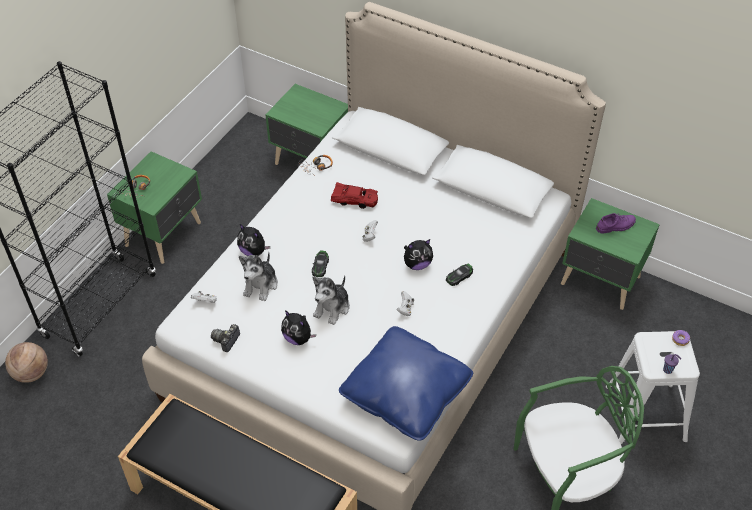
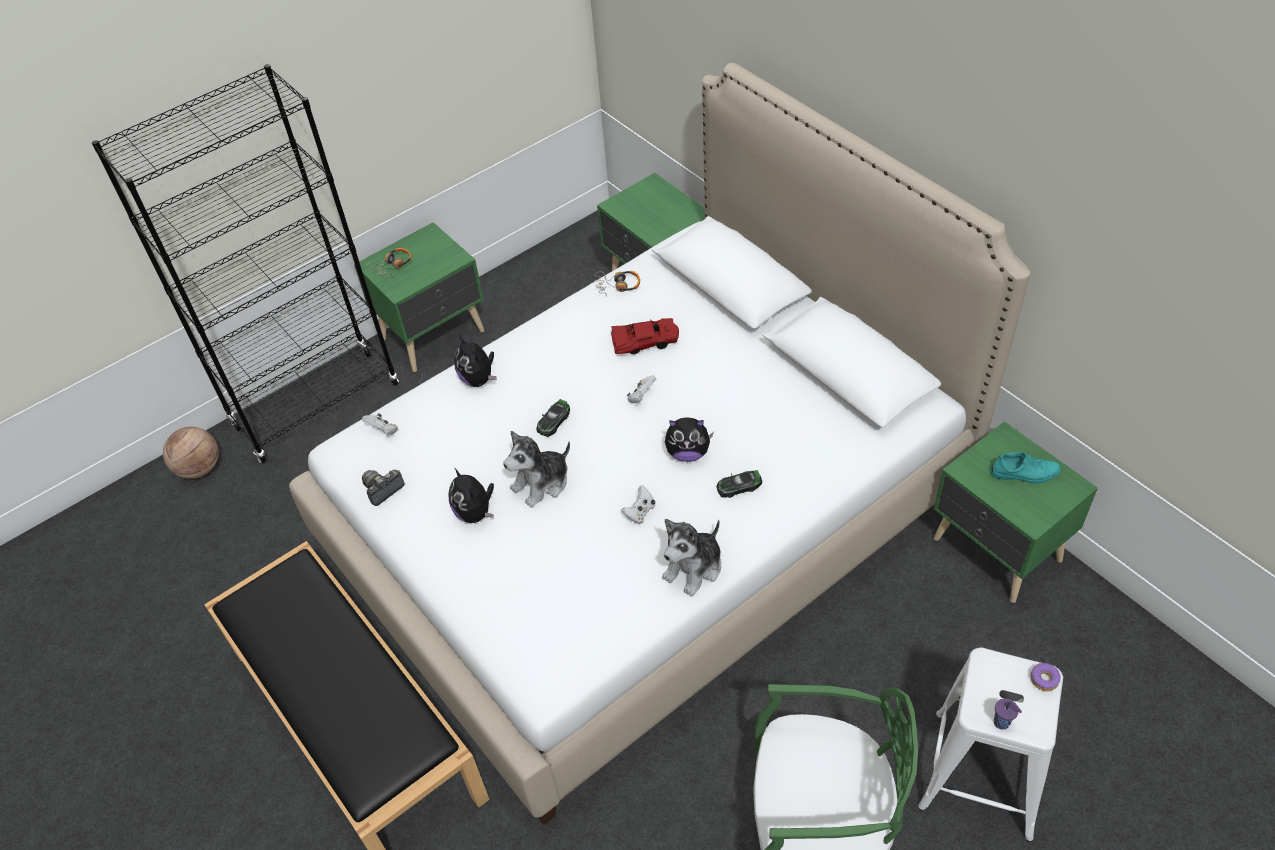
camera: 25 degrees right, 0 degrees up
plush toy [239,252,278,301] -> plush toy moved to [662,519,721,597]
red toy car [331,182,378,209] -> red toy car turned 45 degrees counterclockwise [611,318,679,354]
blue pillow [339,326,473,441] -> none
purple shoe [596,213,636,234] -> turquoise shoe [990,452,1060,483]

